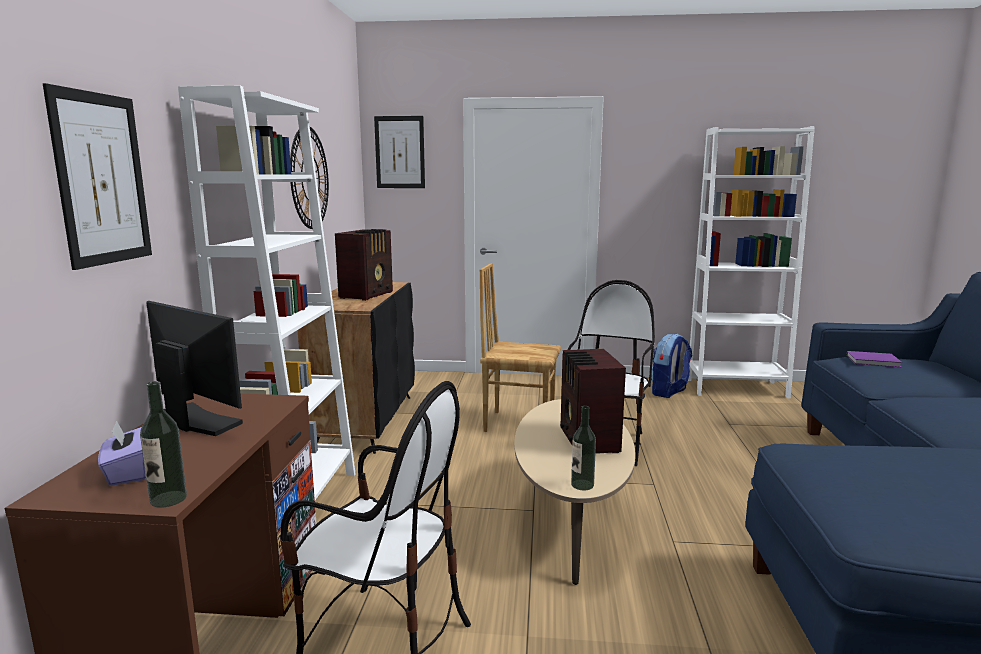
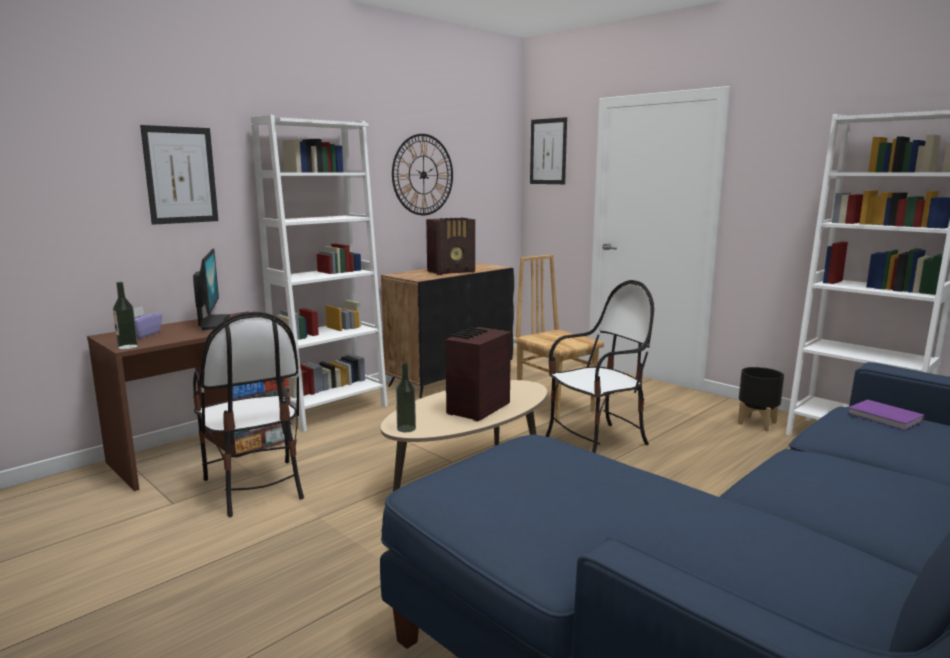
camera: 40 degrees right, 0 degrees up
backpack [651,334,692,398] -> black planter [738,367,784,431]

